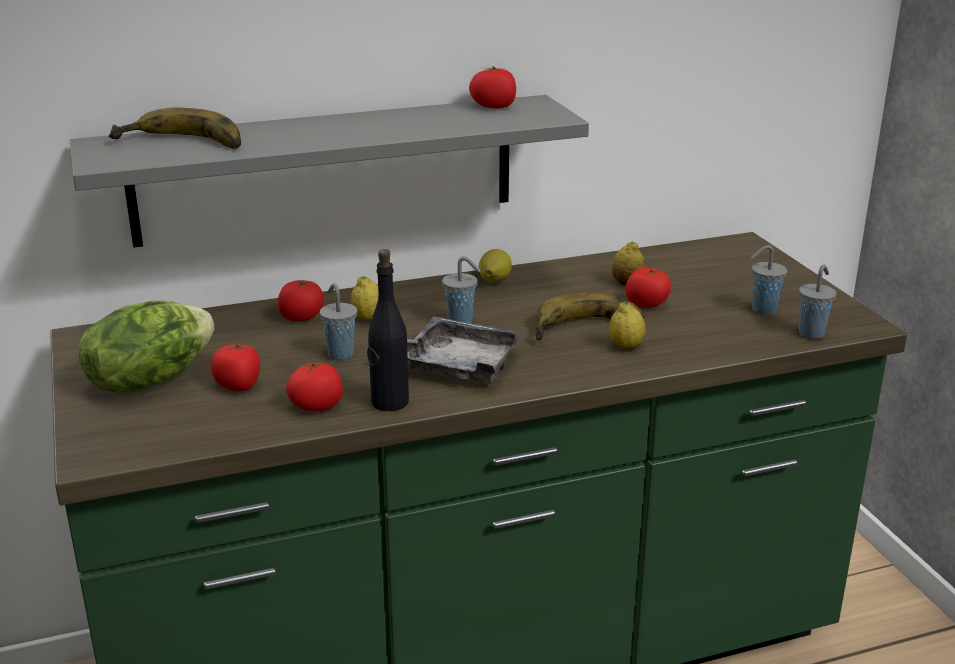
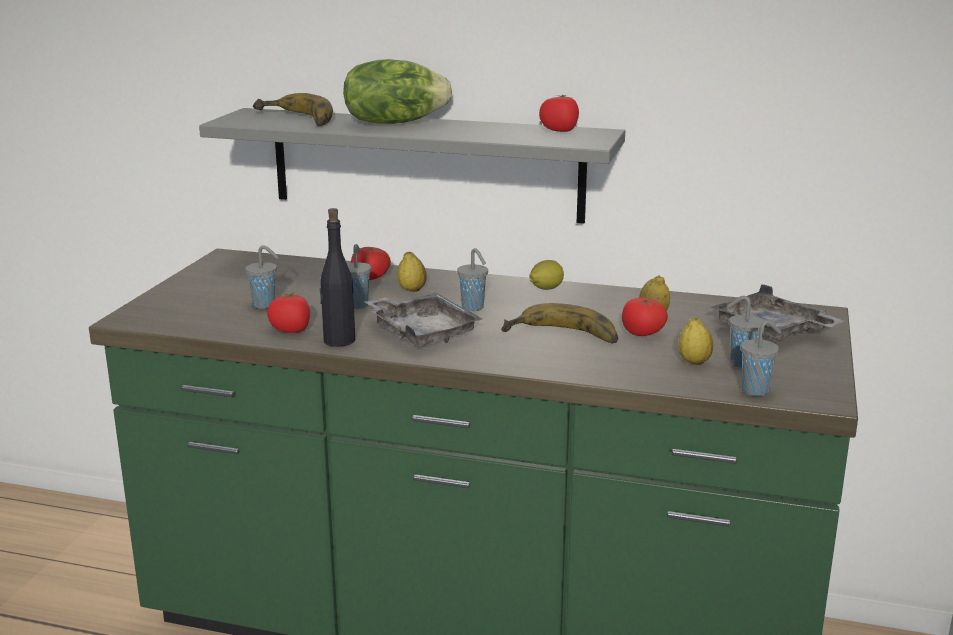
camera: 35 degrees right, 5 degrees down
lettuce [78,300,214,393] -> lettuce moved to [343,59,452,124]
tomato [211,341,260,392] -> grey cup [245,245,278,309]
lemon [609,302,646,350] -> lemon moved to [679,318,713,365]
none -> grey tray [711,284,844,341]

